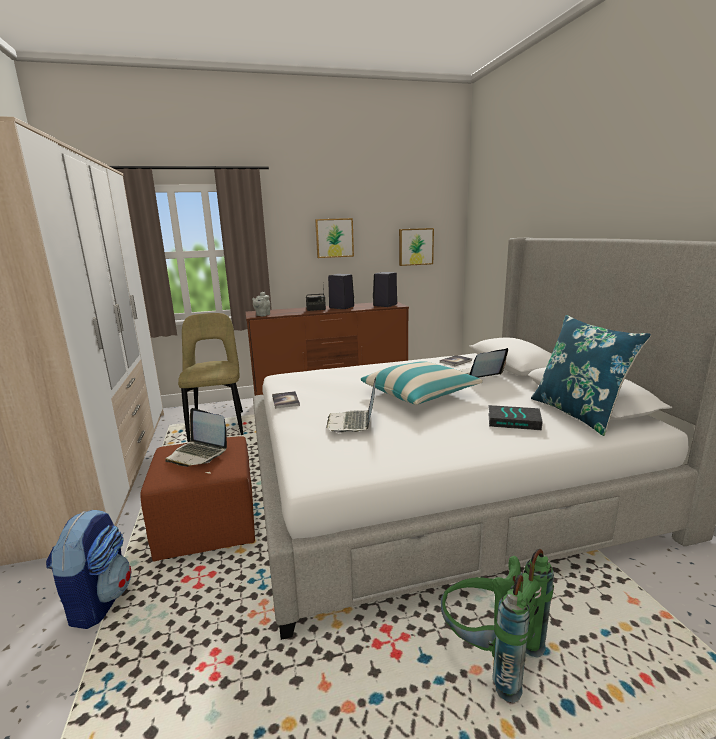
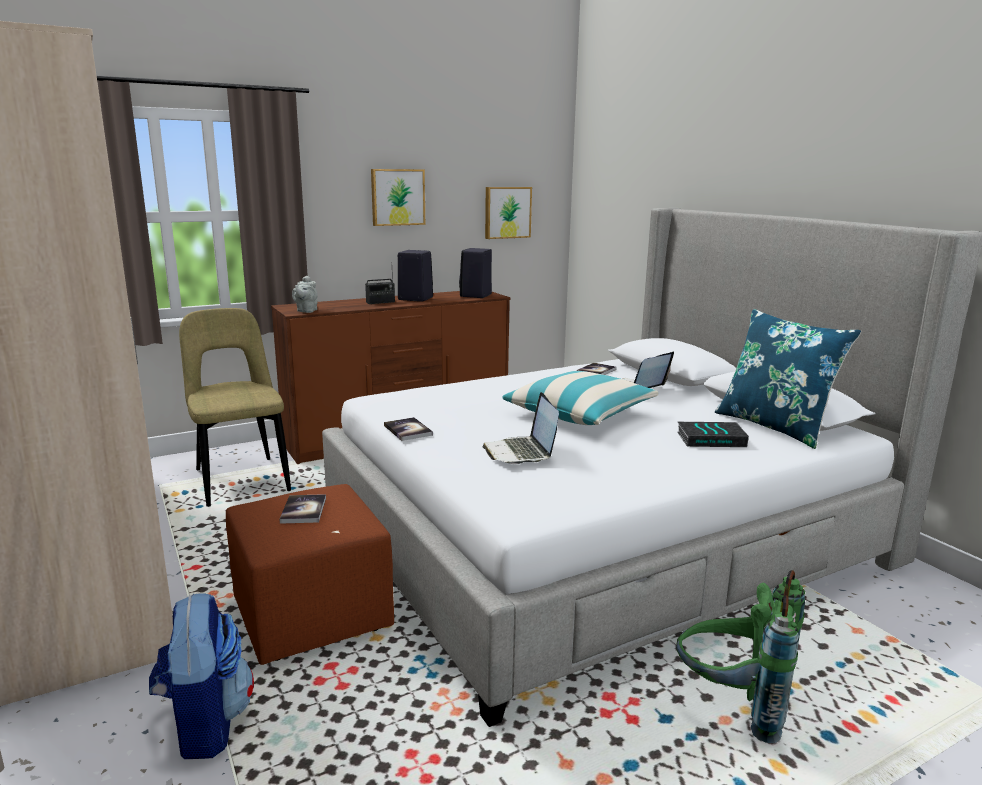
camera: 15 degrees left, 0 degrees up
laptop [165,408,227,467] -> book [279,494,326,524]

